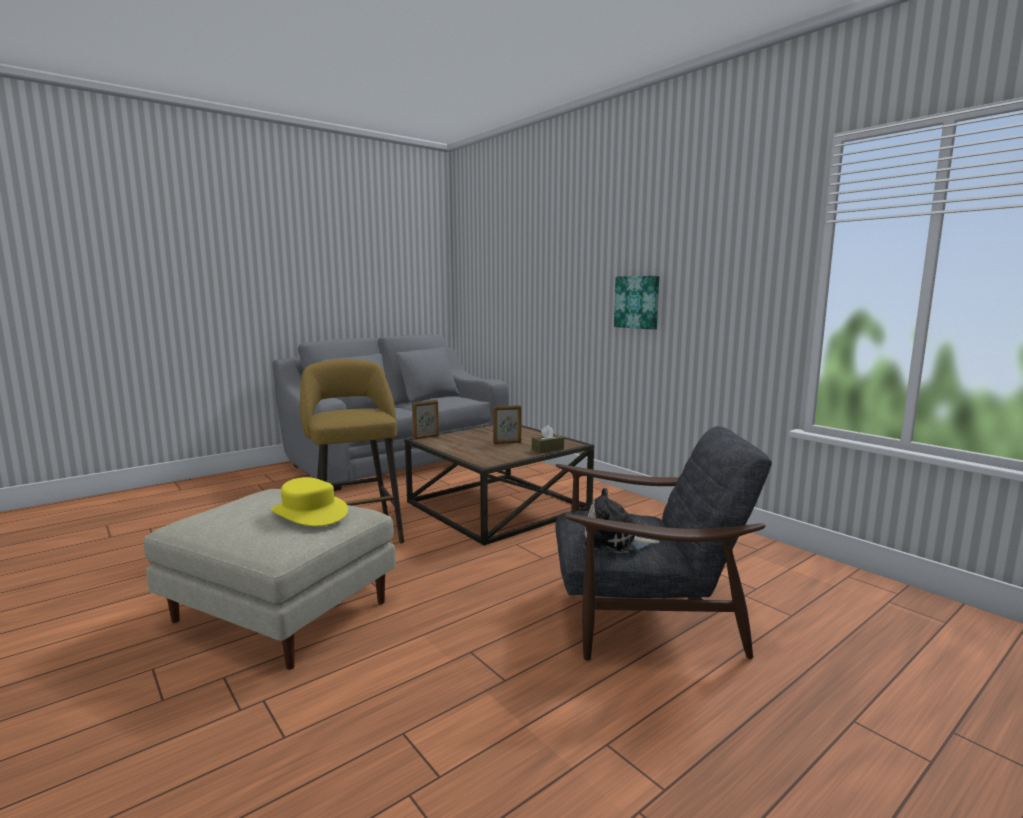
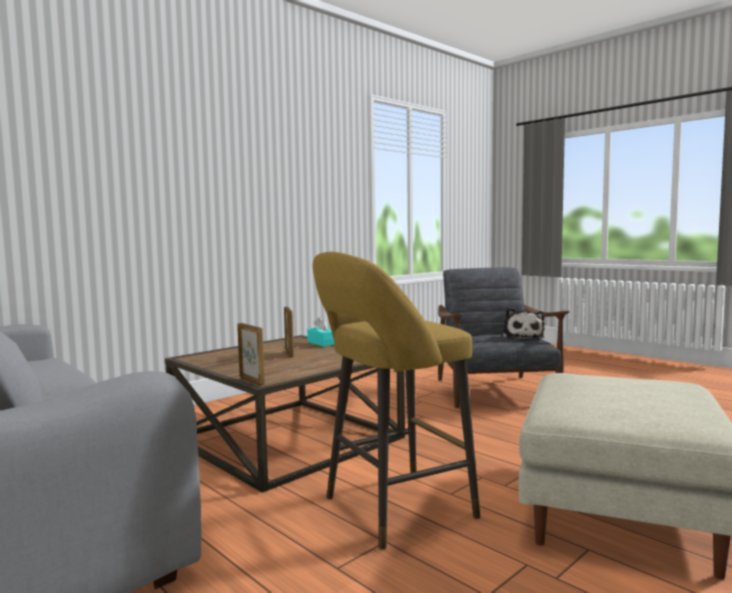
camera: 95 degrees left, 5 degrees down
yellow hat [271,477,348,526] -> none
brown tissue box [532,425,564,453] -> turquoise tissue box [307,317,334,347]
picture [614,276,659,330] -> none

